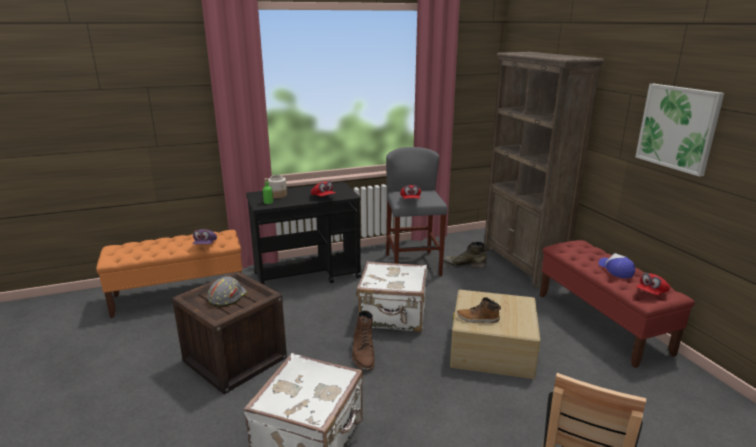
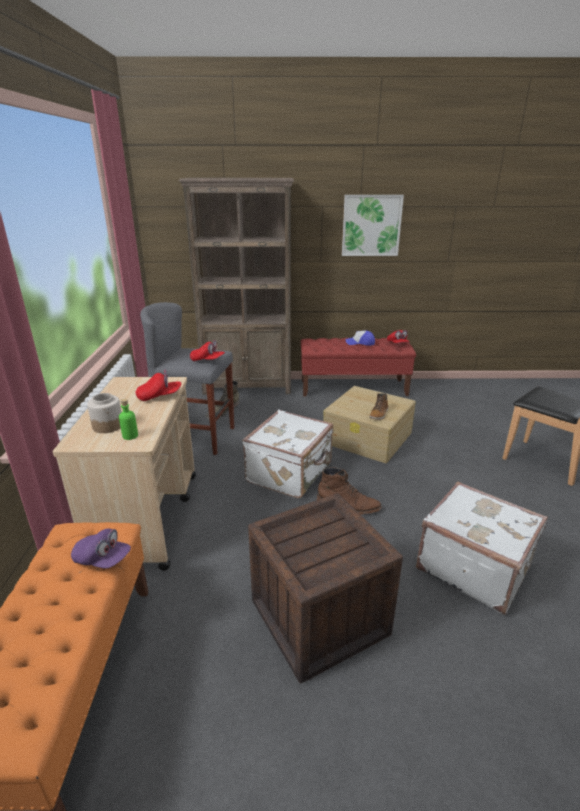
camera: 70 degrees left, 5 degrees up
grey hard hat [207,276,247,307] -> none
black cart [246,182,361,285] -> beige cart [53,377,196,571]

